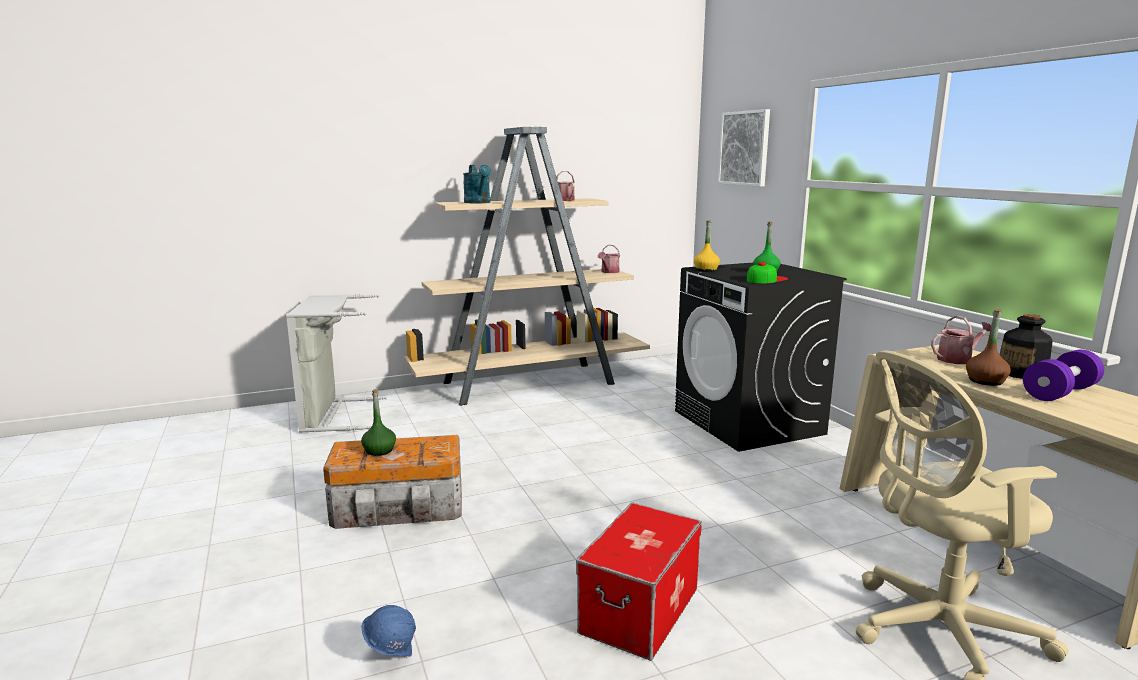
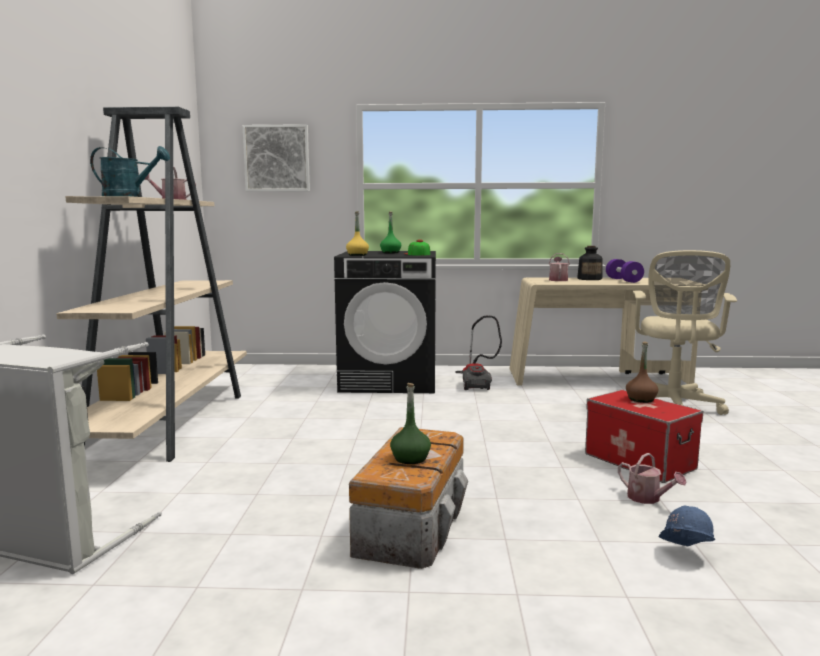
camera: 65 degrees left, 5 degrees down
watering can [598,245,620,273] -> watering can moved to [618,453,687,504]
brown bottle [966,309,1011,386] -> brown bottle moved to [626,342,658,403]
none -> vacuum cleaner [455,315,502,390]

